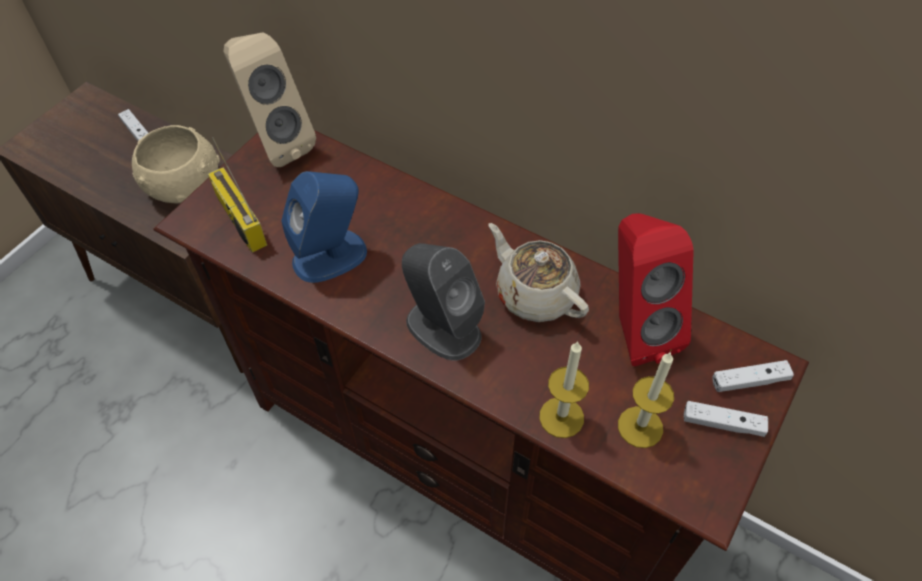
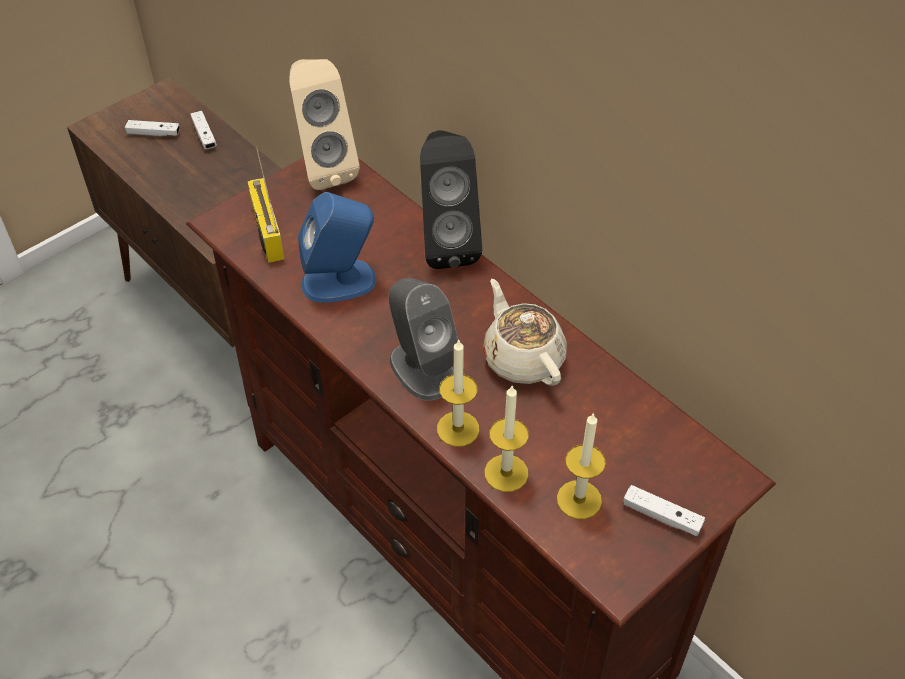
camera: 15 degrees right, 5 degrees down
beige bowl [132,125,220,203] -> none
red speaker [618,213,694,366] -> none
white game controller [712,360,794,392] -> white game controller moved to [125,120,180,136]
none -> black speaker [420,130,482,269]
none -> candle [437,339,479,447]

